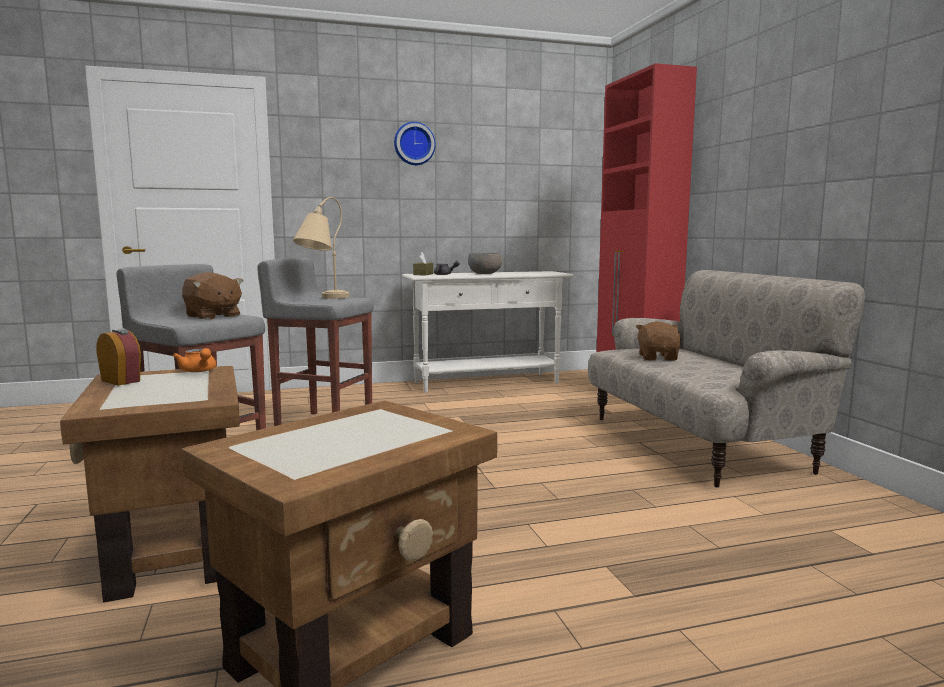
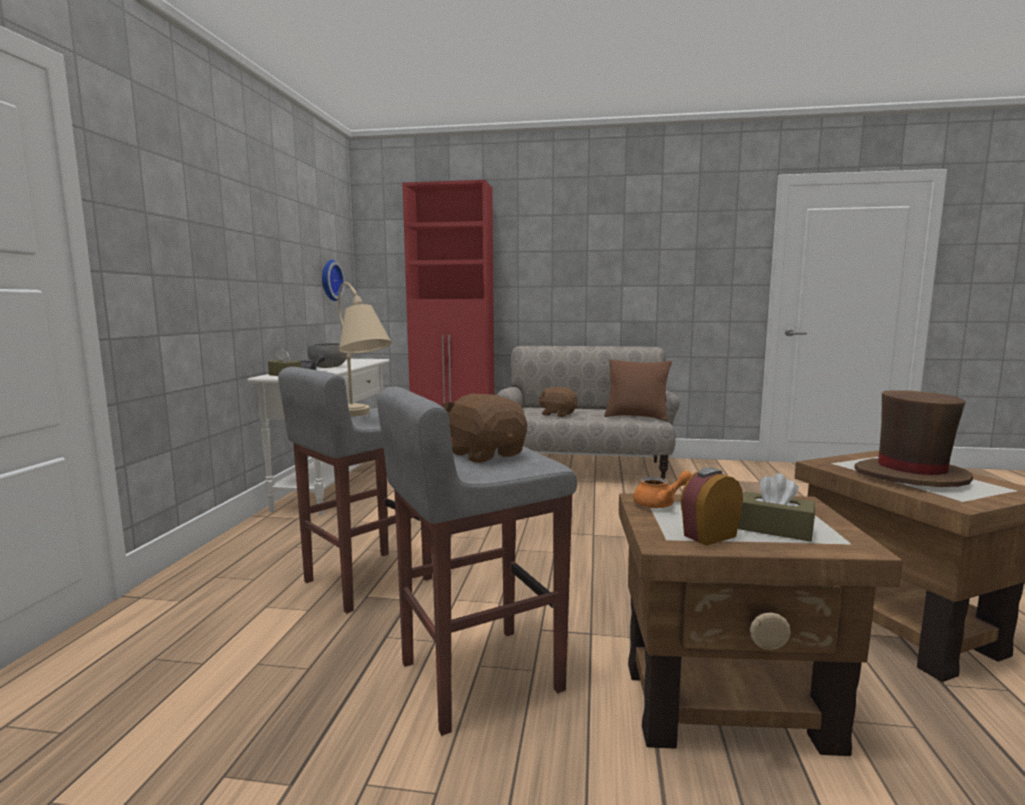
camera: 65 degrees left, 0 degrees up
brown plush toy [182,272,243,320] -> brown plush toy turned 105 degrees counterclockwise [442,393,527,463]
wall clock [394,122,436,165] -> wall clock moved to [322,260,345,301]
none -> brown pillow [604,359,672,421]
none -> brown tissue box [738,473,815,542]
none -> brown hat [854,390,973,487]

